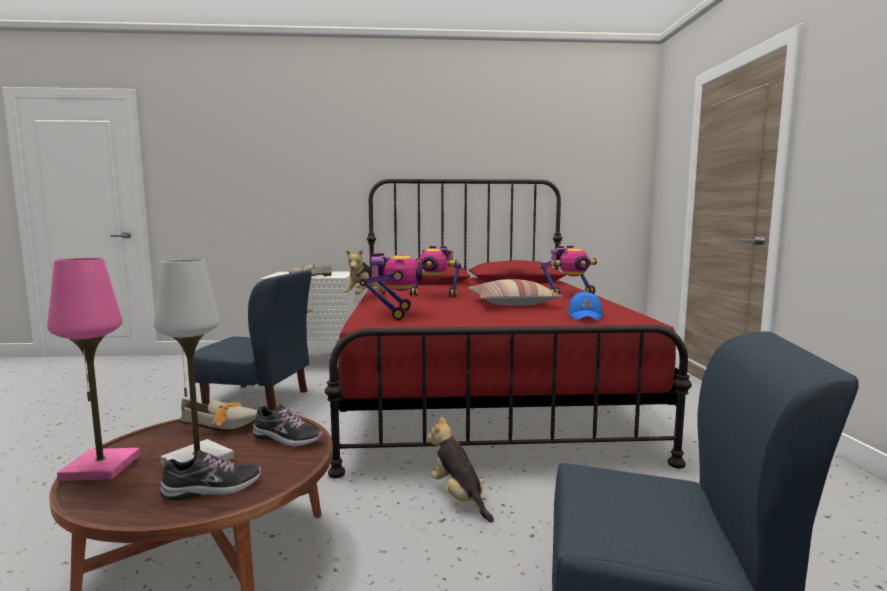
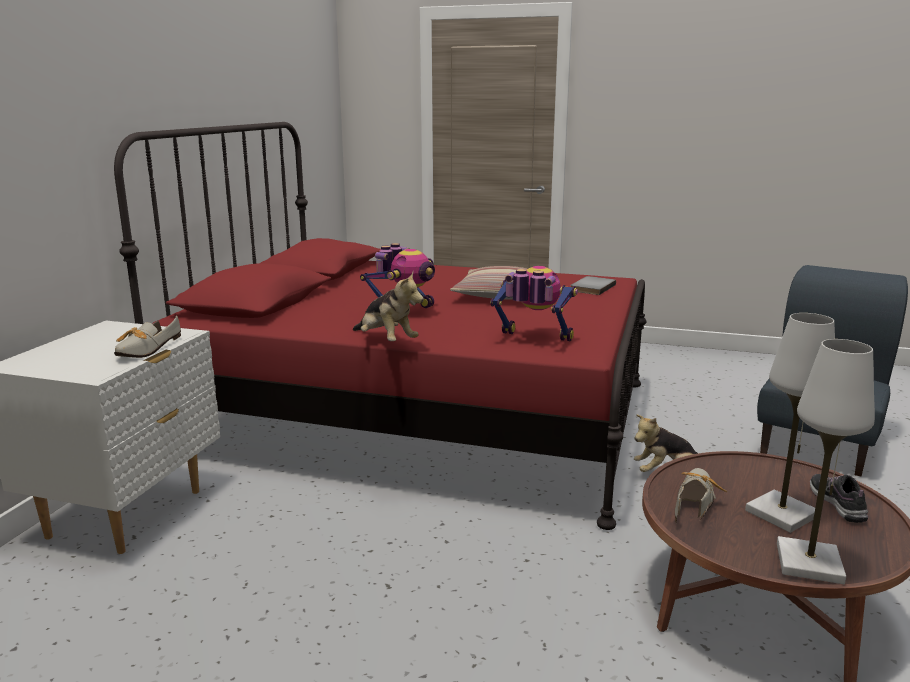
camera: 70 degrees left, 10 degrees up
pink table lamp [47,258,140,481] -> white table lamp [777,339,875,584]
blue chair [194,270,312,411] -> none
shoe [253,403,324,447] -> none
toy robot [540,246,597,294] -> none
blue cap [568,291,603,321] -> grey book [570,276,616,295]

